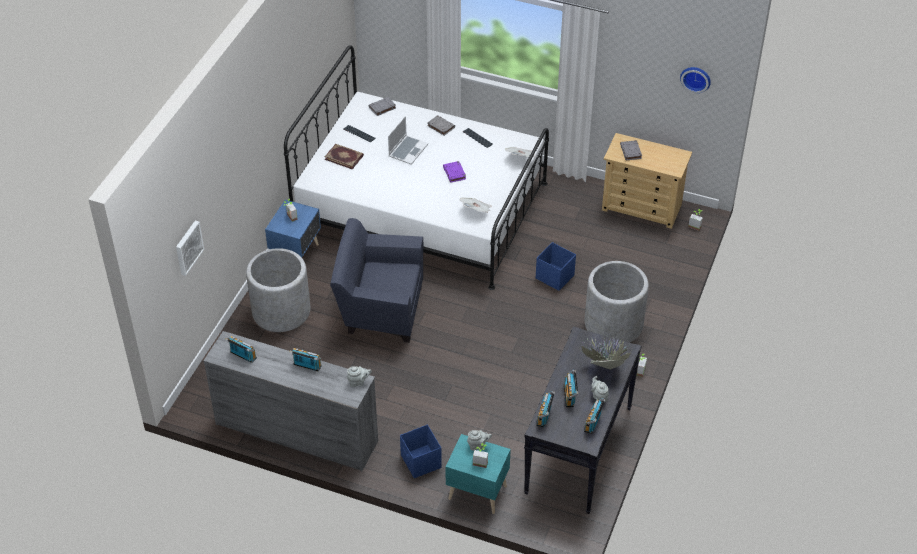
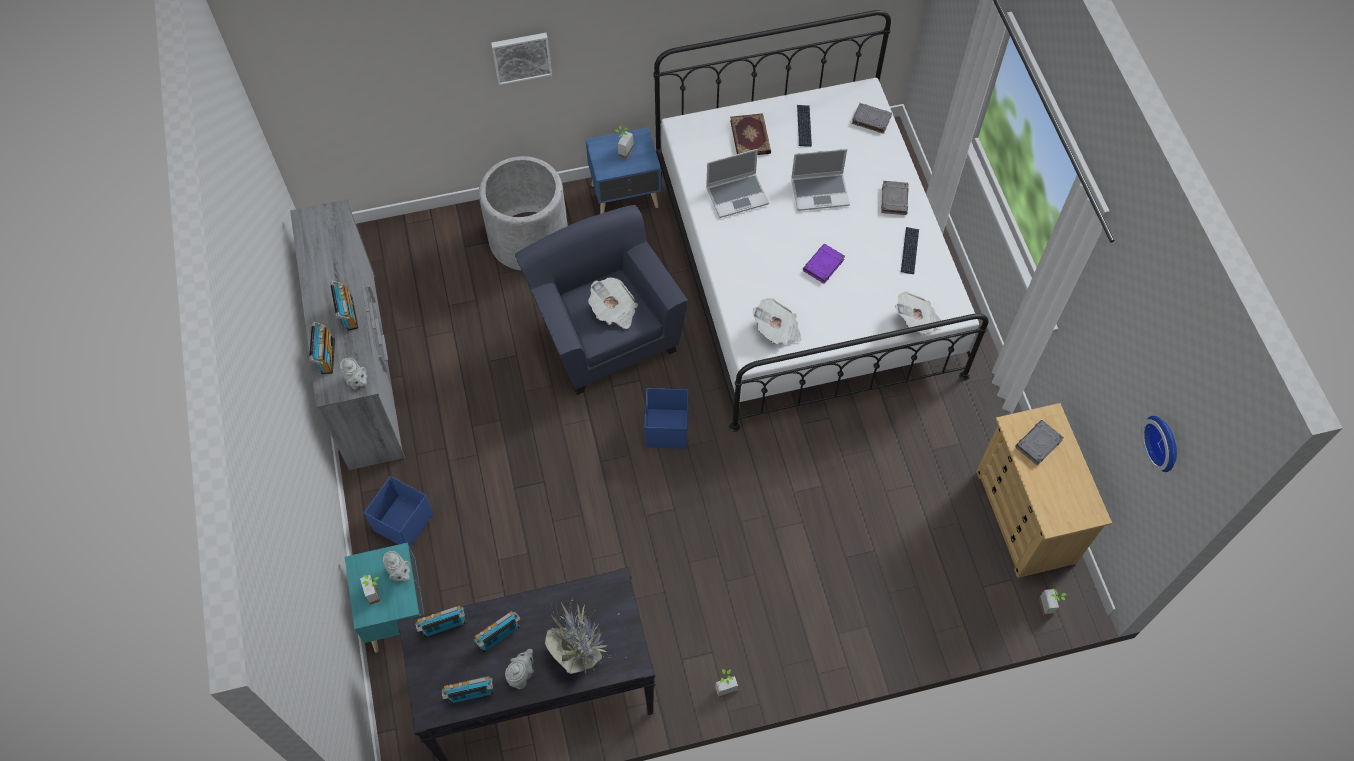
camera: 55 degrees right, 15 degrees up
picture [176,220,204,276] -> picture moved to [491,33,552,85]
radio [225,336,257,363] -> radio moved to [309,322,335,374]
blue storage box [536,242,576,291] -> blue storage box moved to [644,388,690,449]
grey planter [585,261,649,343] -> none
none -> newspaper [588,277,638,329]
none -> laptop [706,149,769,218]

